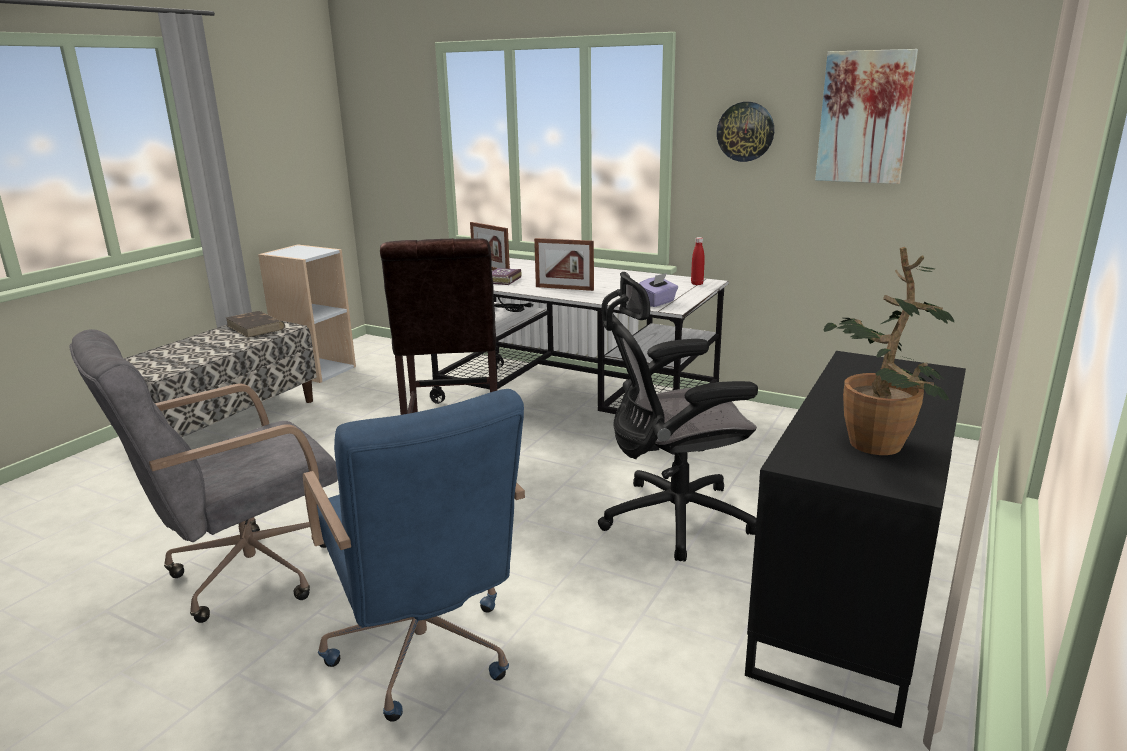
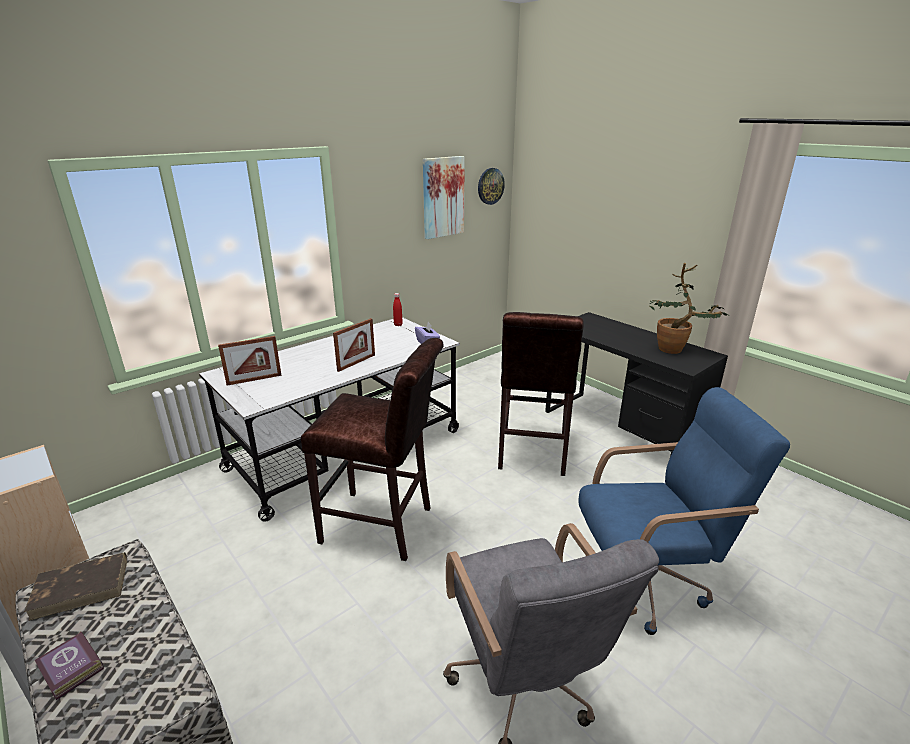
camera: 70 degrees left, 5 degrees up
book [492,268,522,285] -> book moved to [35,631,104,700]
office chair [598,272,758,562] -> brown stool [498,312,584,476]
wall clock [717,102,774,162] -> wall clock moved to [478,168,505,205]

